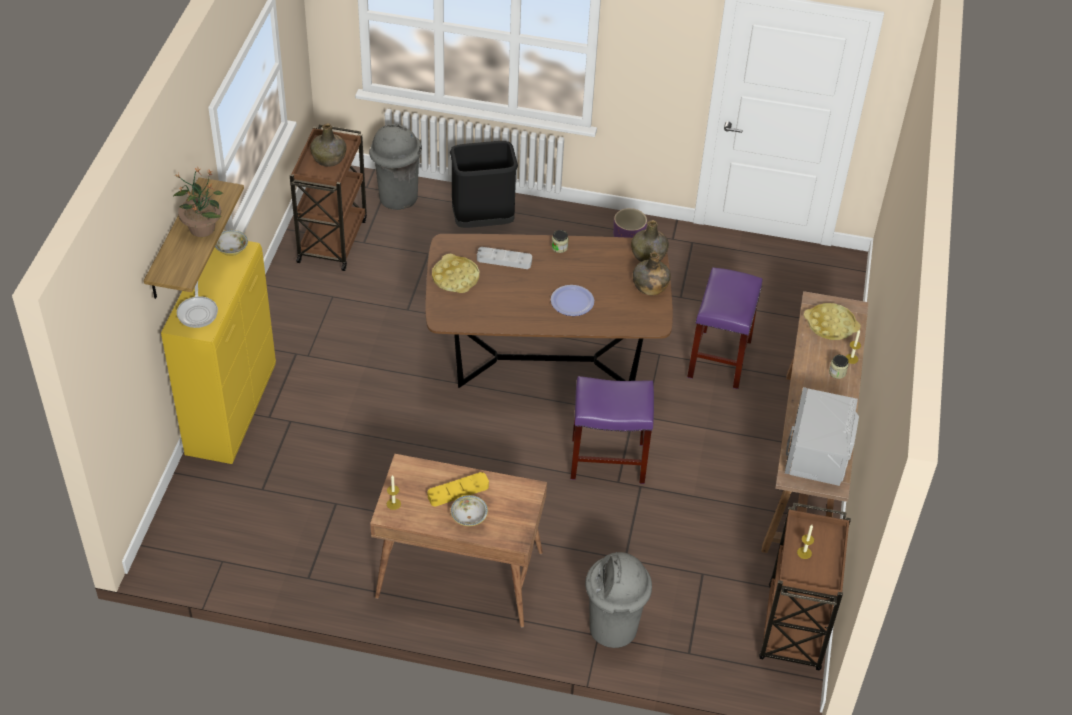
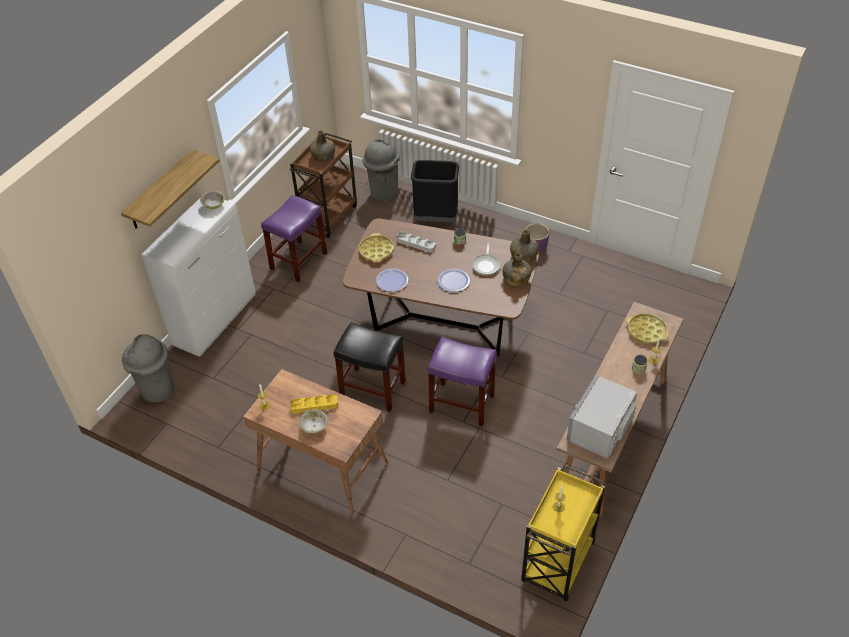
camera: 20 degrees right, 0 degrees up
yellow cabinet [161,241,276,464] -> white cabinet [141,193,256,357]
potted plant [173,167,223,237] -> none
frying pan [177,282,218,328] -> frying pan moved to [472,243,500,276]
grey trash can [585,552,652,648] -> grey trash can moved to [122,334,174,403]
purple stool [687,267,762,389] -> purple stool moved to [261,195,327,282]
brown cart [759,503,851,670] -> yellow cart [521,465,605,602]
none -> black stool [334,322,406,412]
none -> plate [376,268,408,292]

